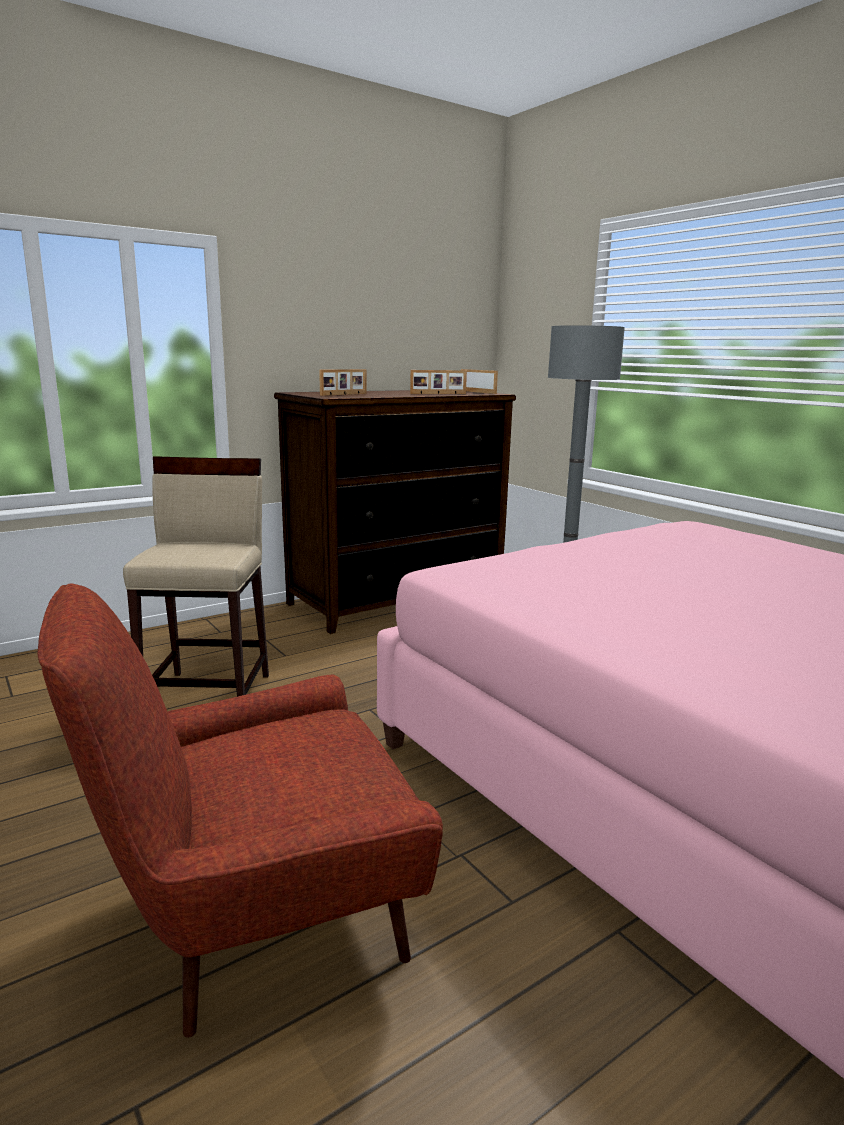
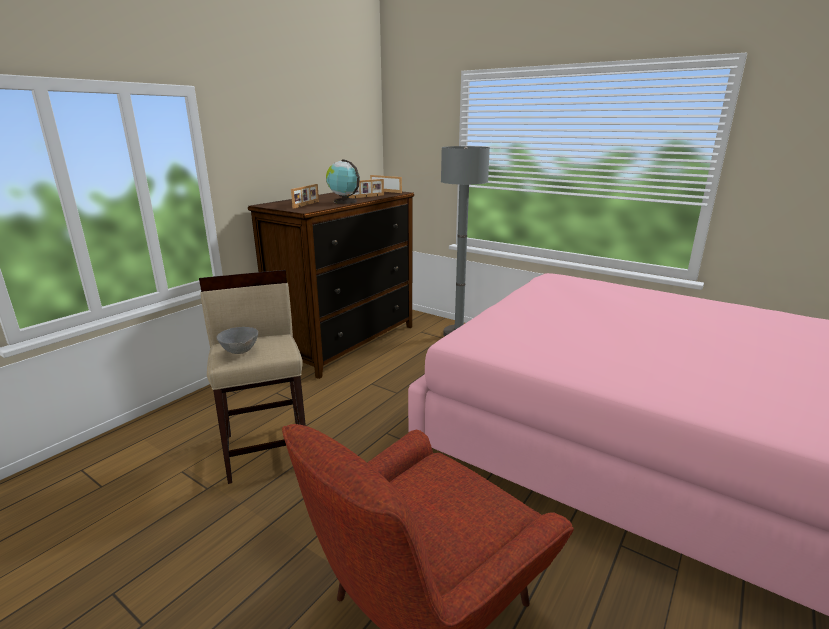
camera: 20 degrees left, 5 degrees up
none -> grey bowl [216,327,258,354]
none -> globe [326,159,360,204]

